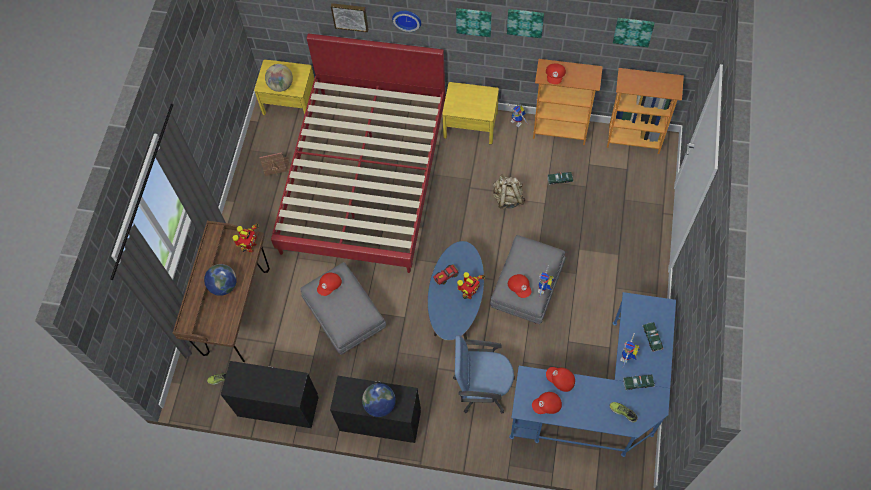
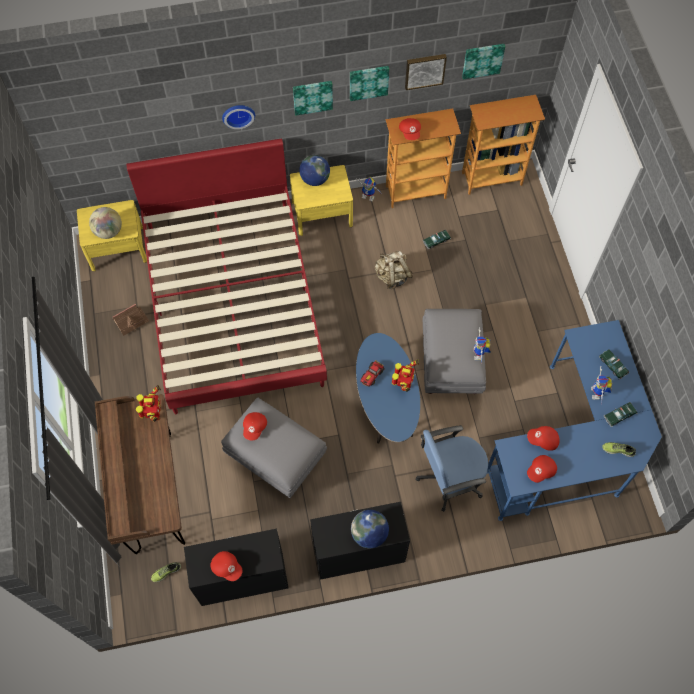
camera: 25 degrees left, 0 degrees up
globe [204,264,237,296] -> globe moved to [299,155,330,186]
picture [331,3,368,32] -> picture moved to [405,54,447,90]
red cap [508,274,531,298] -> red cap moved to [210,551,243,581]

